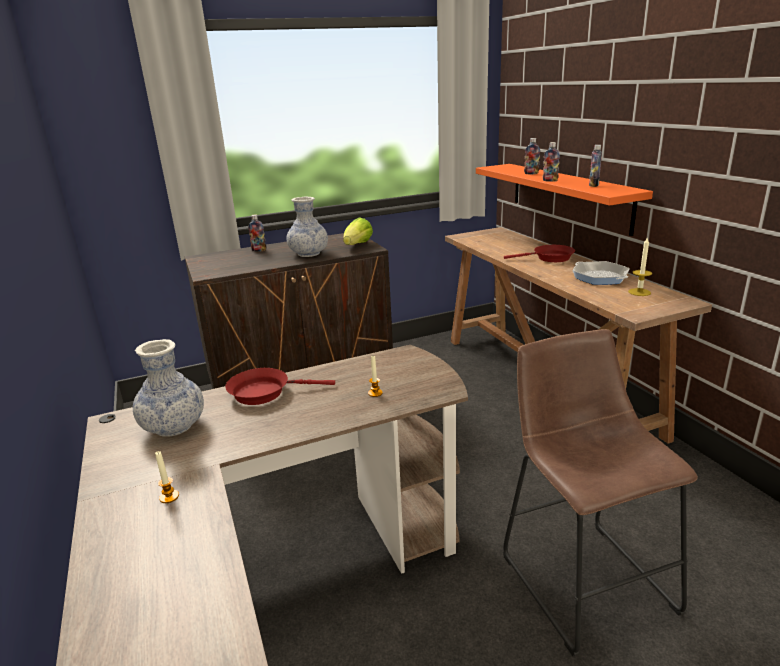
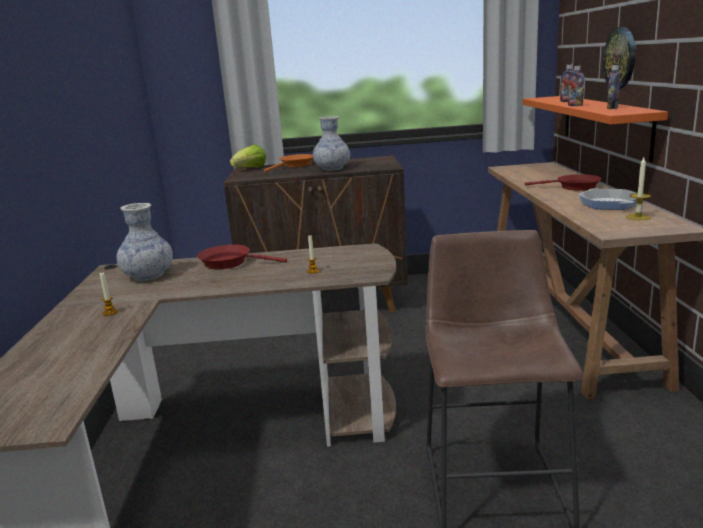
camera: 20 degrees right, 5 degrees down
bottle [248,215,266,252] -> orange frying pan [264,154,313,172]
lettuce [343,217,373,245] -> lettuce moved to [230,144,266,168]
none -> wall clock [603,27,636,89]

